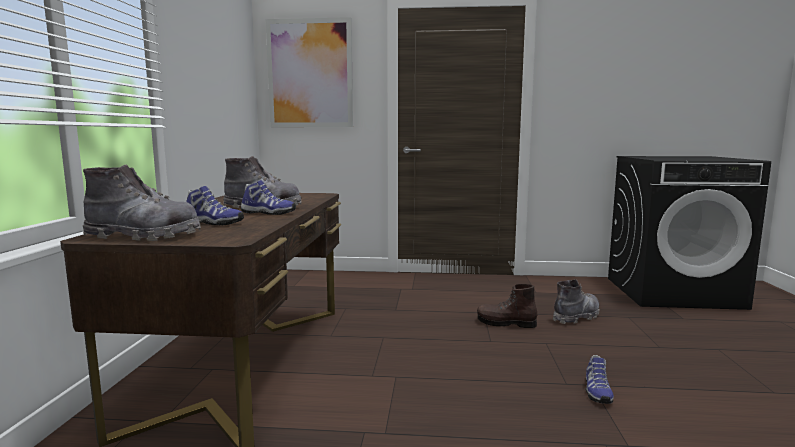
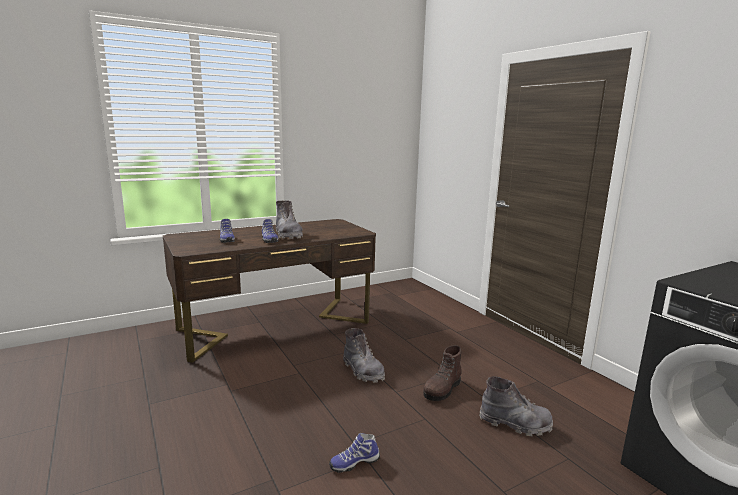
camera: 55 degrees right, 5 degrees up
grey boot [83,165,201,241] -> grey boot moved to [343,328,385,383]
picture [266,17,353,127] -> none
brown boot [477,284,537,328] -> brown boot turned 120 degrees counterclockwise [424,345,462,401]

